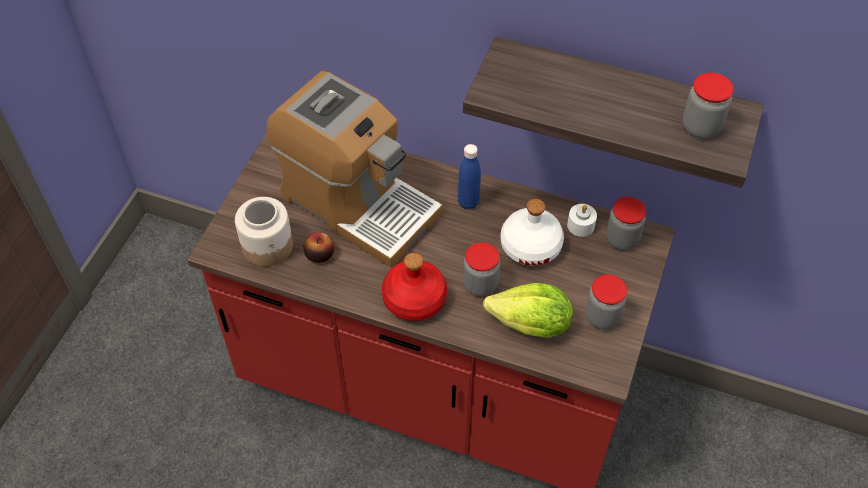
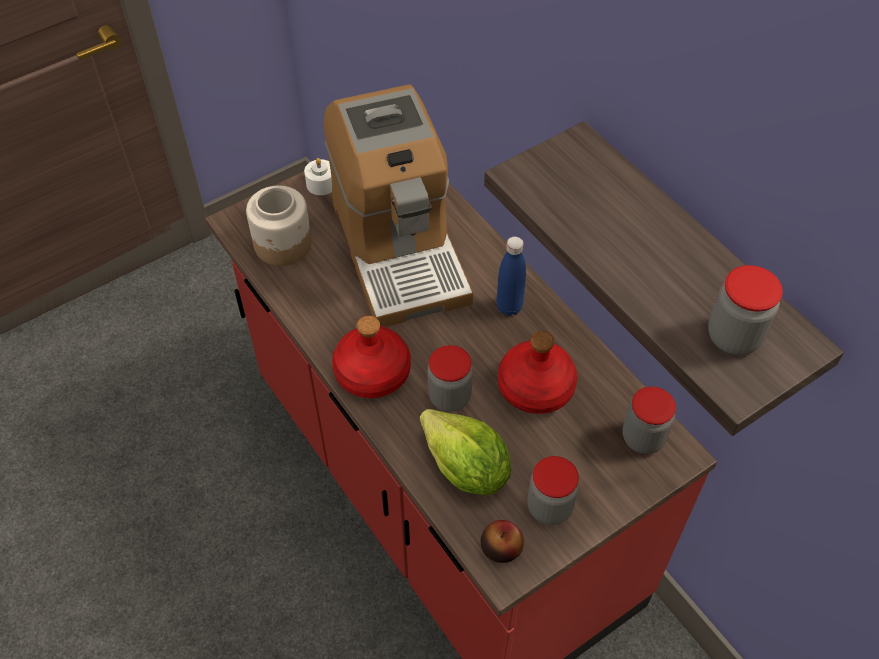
camera: 35 degrees right, 0 degrees up
apple [304,233,335,263] -> apple moved to [481,520,524,563]
white bottle [501,199,564,266] -> red bottle [498,331,578,414]
white candle [567,204,597,237] -> white candle moved to [304,158,332,195]

